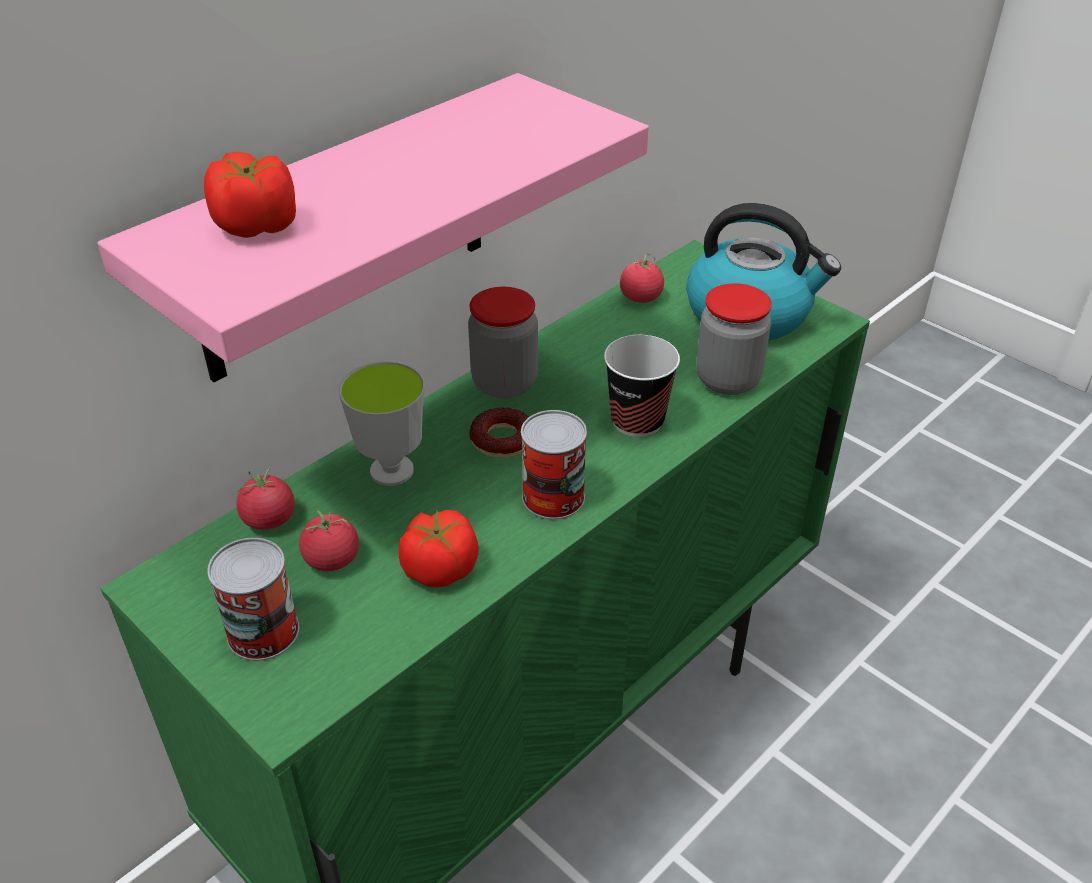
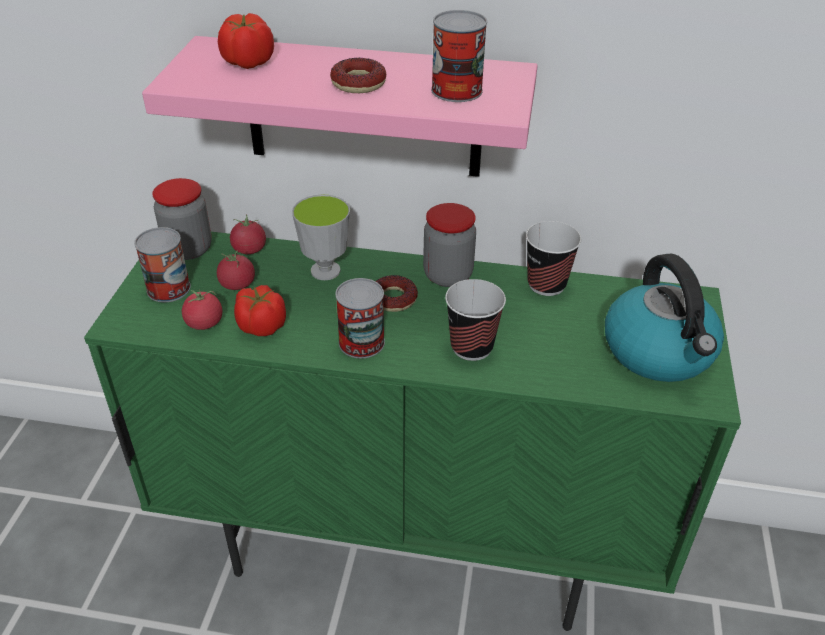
camera: 55 degrees right, 0 degrees up
tomato [620,253,664,303] -> tomato moved to [182,289,222,330]
jar [696,283,772,395] -> jar moved to [152,178,212,260]
none -> donut [330,58,386,93]
none -> can [431,10,487,102]
none -> cup [526,221,581,296]

